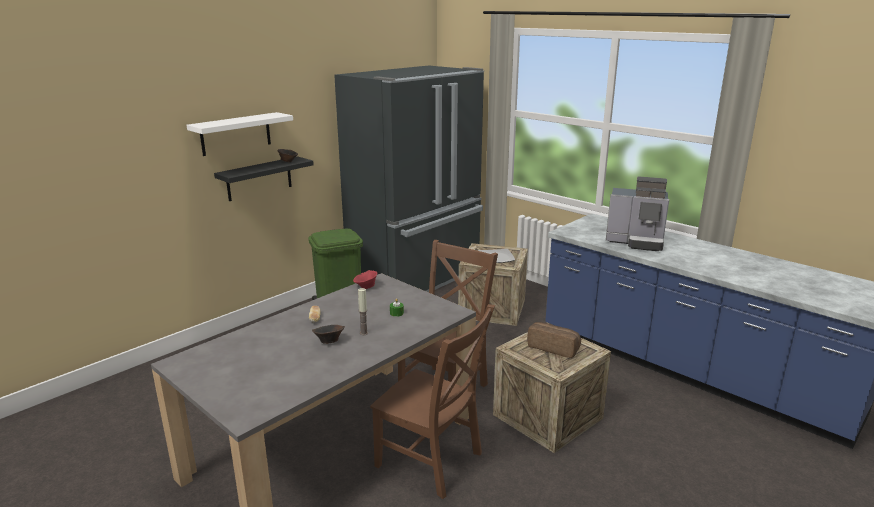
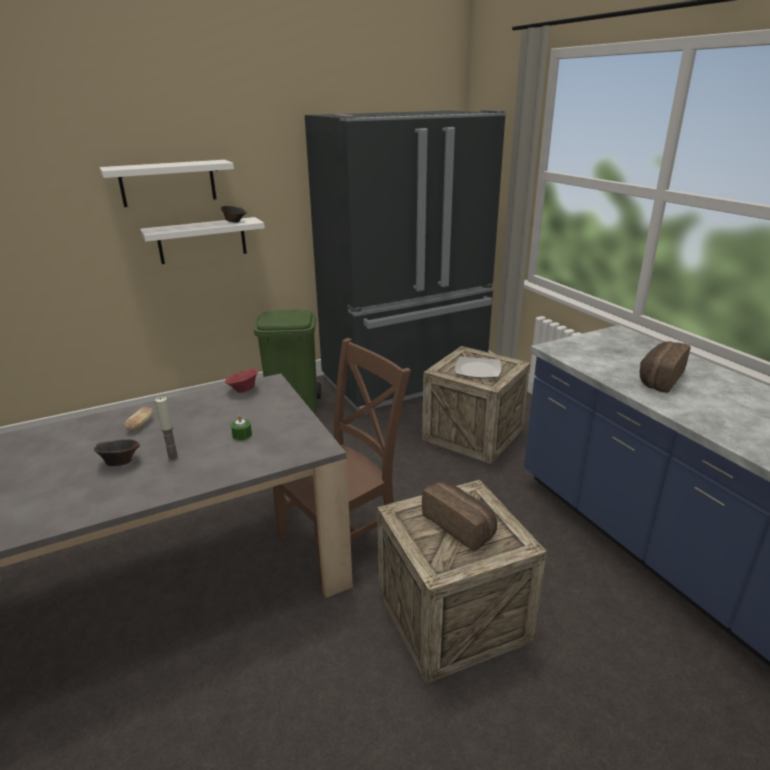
camera: 20 degrees right, 5 degrees up
black shelf [214,156,314,201] -> white shelf [140,217,265,264]
brown chair [370,304,495,499] -> none
coffee machine [606,176,669,251] -> bread [640,341,691,393]

